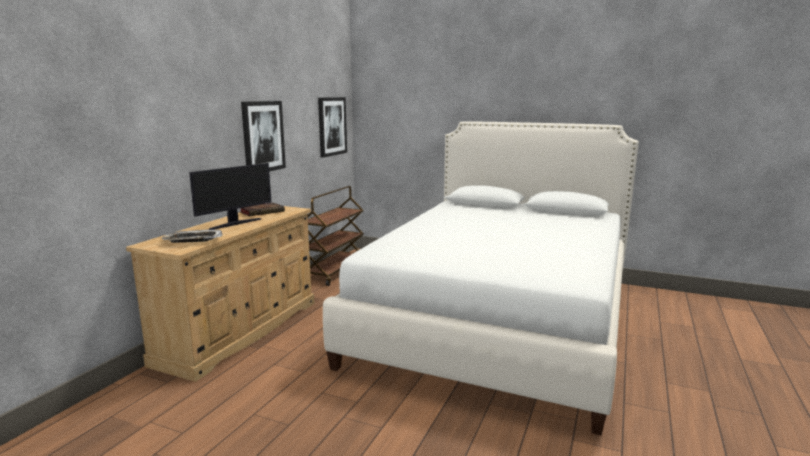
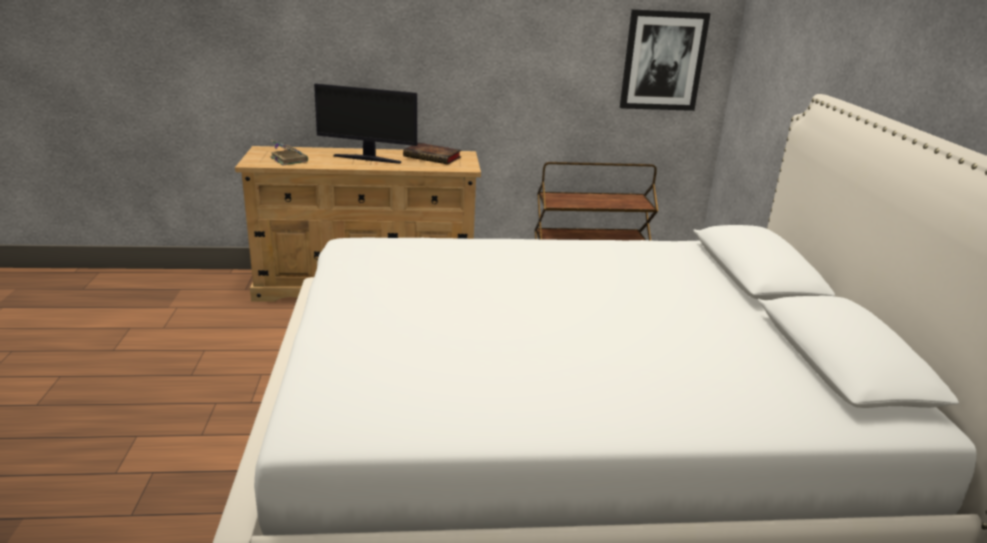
camera: 60 degrees right, 10 degrees up
tray [161,230,223,243] -> book [270,140,308,166]
picture [241,101,286,171] -> none

